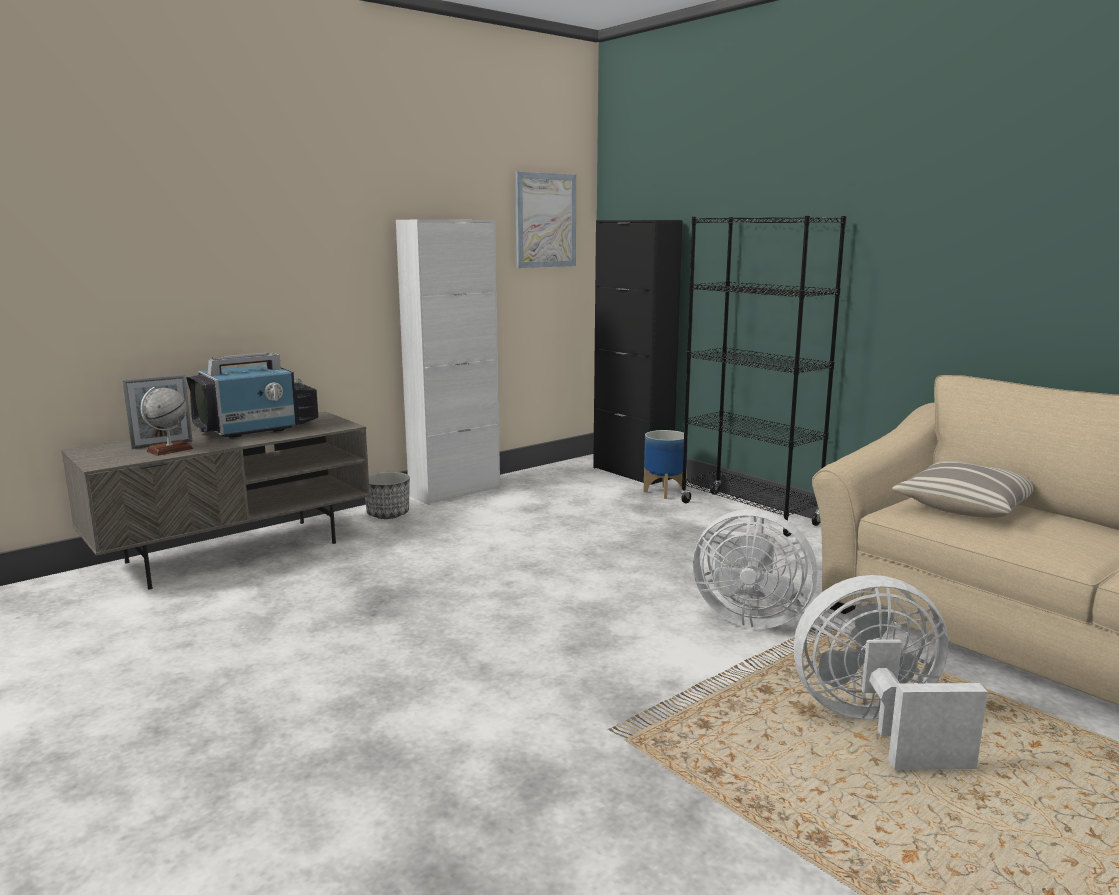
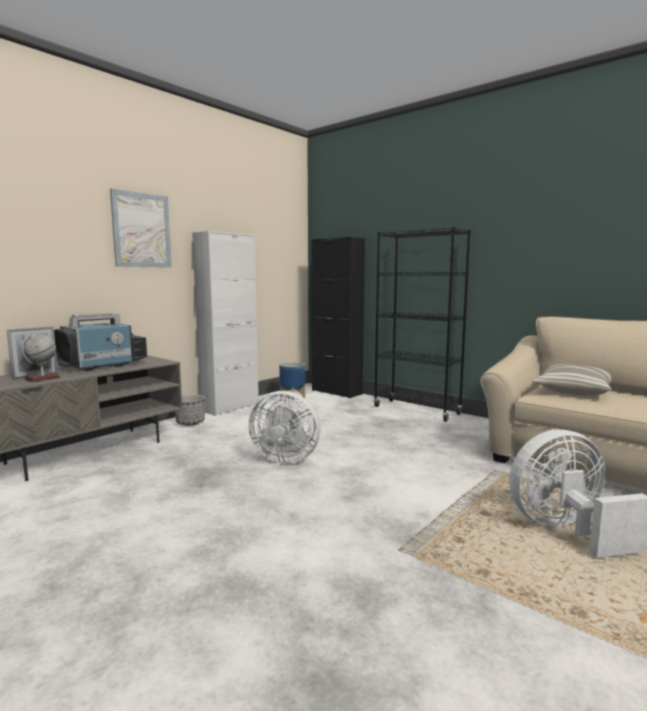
camera: 10 degrees left, 5 degrees down
picture [515,172,576,268] -> picture moved to [110,189,172,268]
planter [643,430,688,499] -> planter moved to [279,362,305,403]
white fan [693,509,817,629] -> white fan moved to [248,391,321,464]

